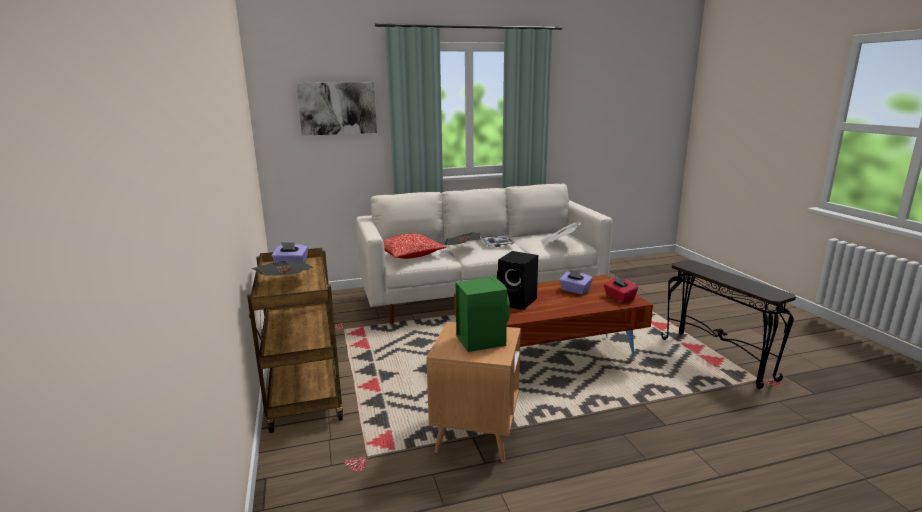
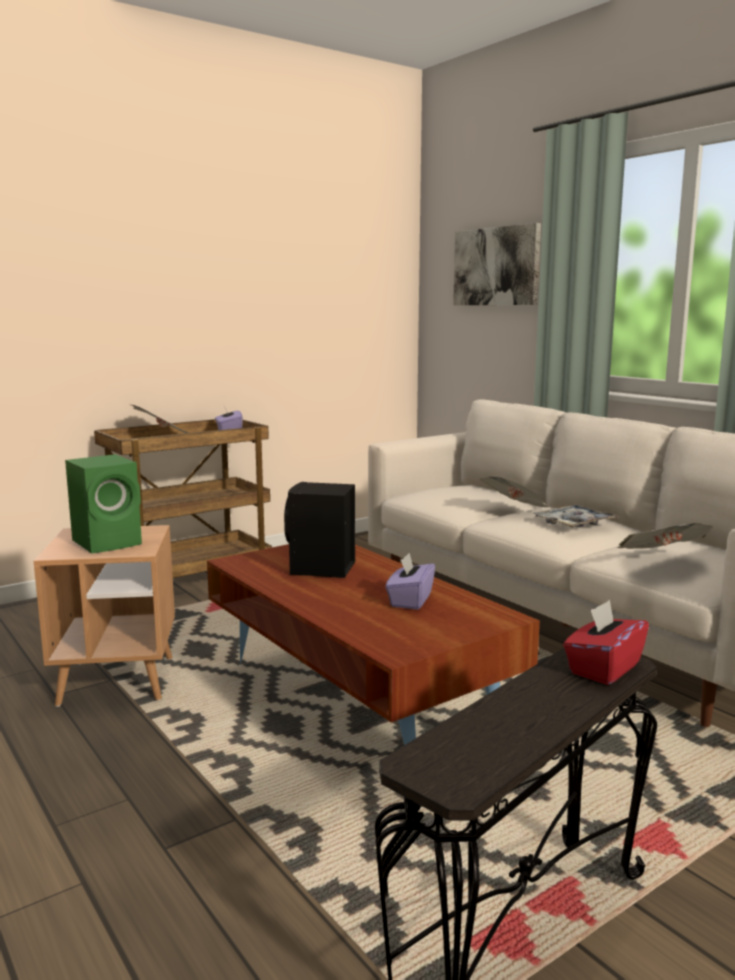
camera: 70 degrees right, 5 degrees down
pillow [383,233,446,259] -> none
red tissue box [604,276,638,303] -> red tissue box moved to [563,600,649,685]

